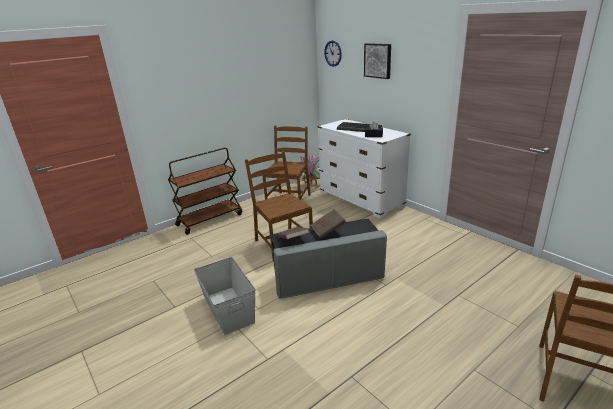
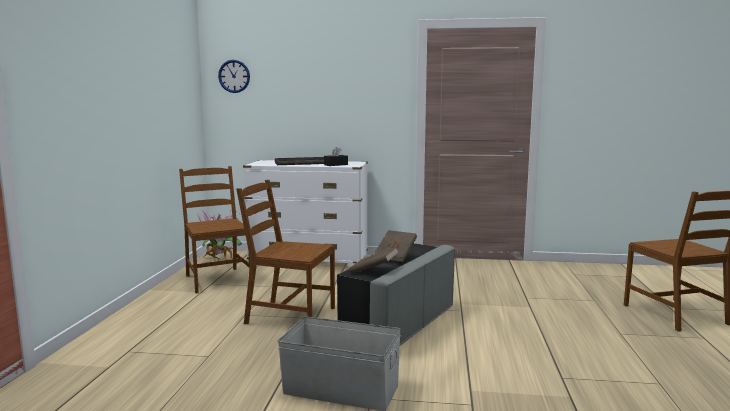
camera: 45 degrees left, 15 degrees down
brown cart [168,148,242,235] -> none
picture [364,43,391,79] -> none

